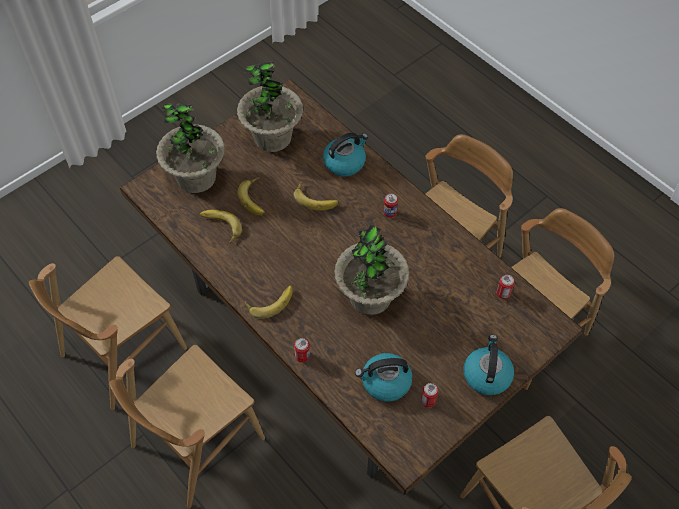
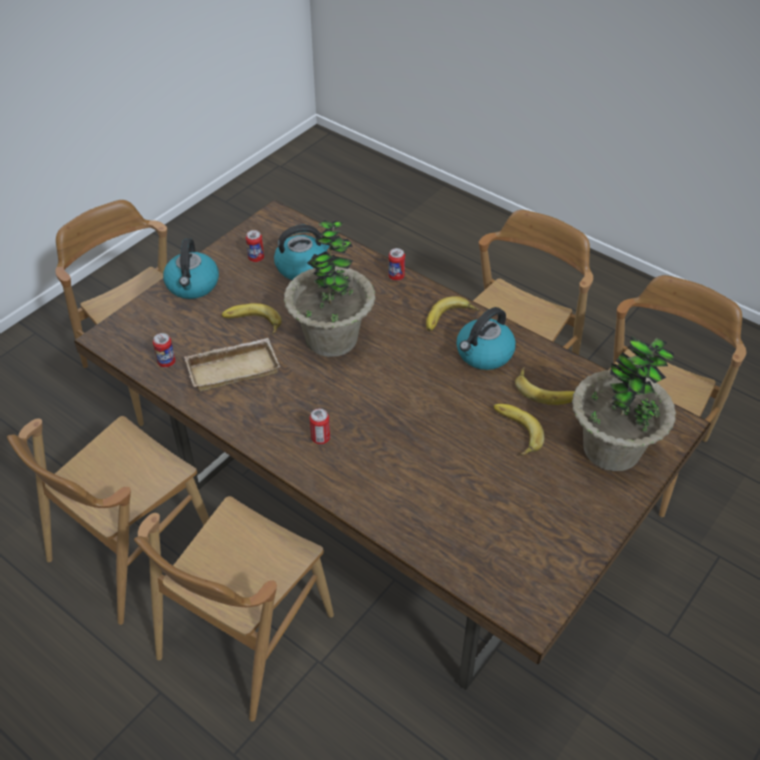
camera: 170 degrees right, 10 degrees down
potted plant [237,61,303,152] -> none
banana [293,181,339,210] -> banana moved to [222,303,282,334]
kettle [323,132,368,176] -> kettle moved to [456,307,516,370]
none -> beige tray [185,338,280,391]

